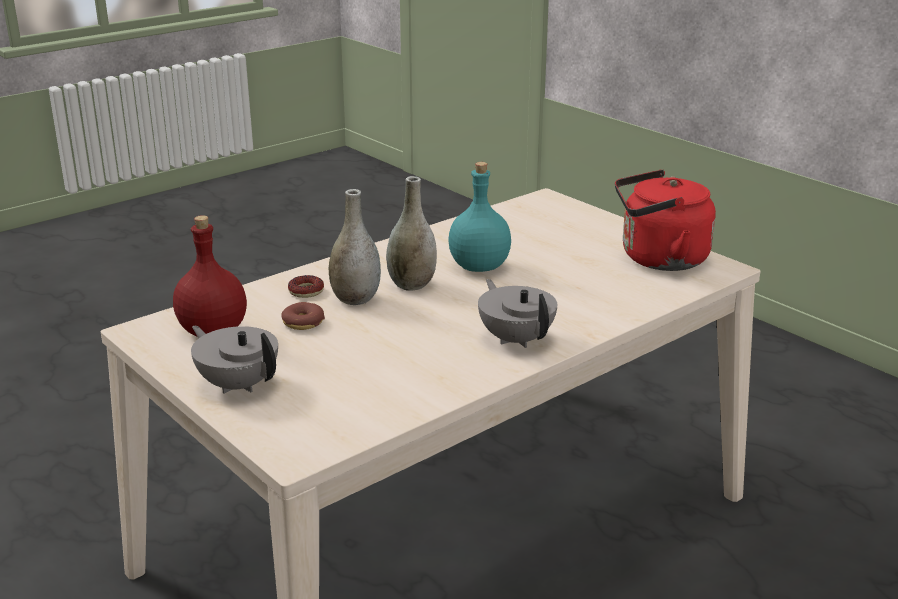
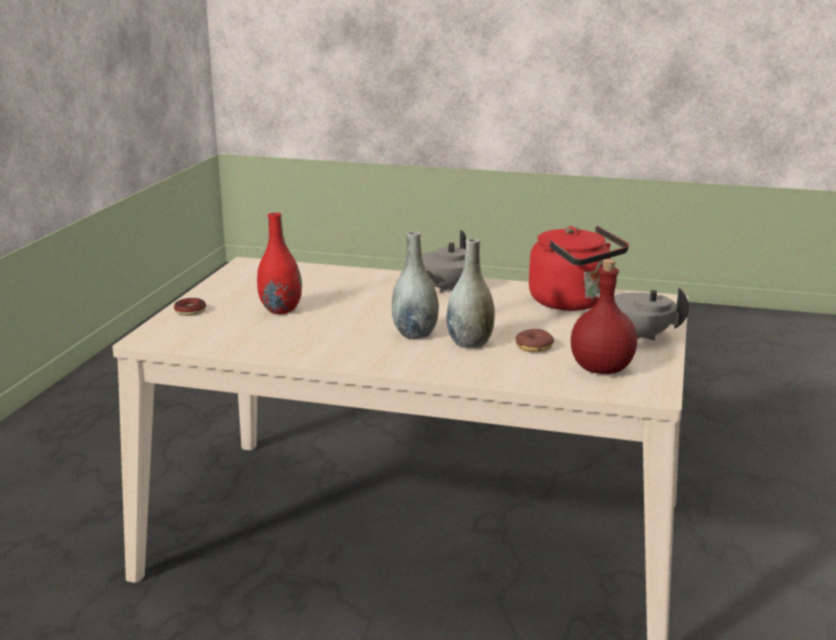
camera: 125 degrees left, 5 degrees down
grey teapot [191,326,278,394] -> grey teapot turned 120 degrees clockwise [595,288,689,340]
donut [288,275,324,298] -> donut moved to [174,298,206,316]
turquoise bottle [449,162,511,272] -> none
red kettle [615,170,716,271] -> red kettle moved to [529,226,629,311]
none -> red vase [257,213,302,314]

